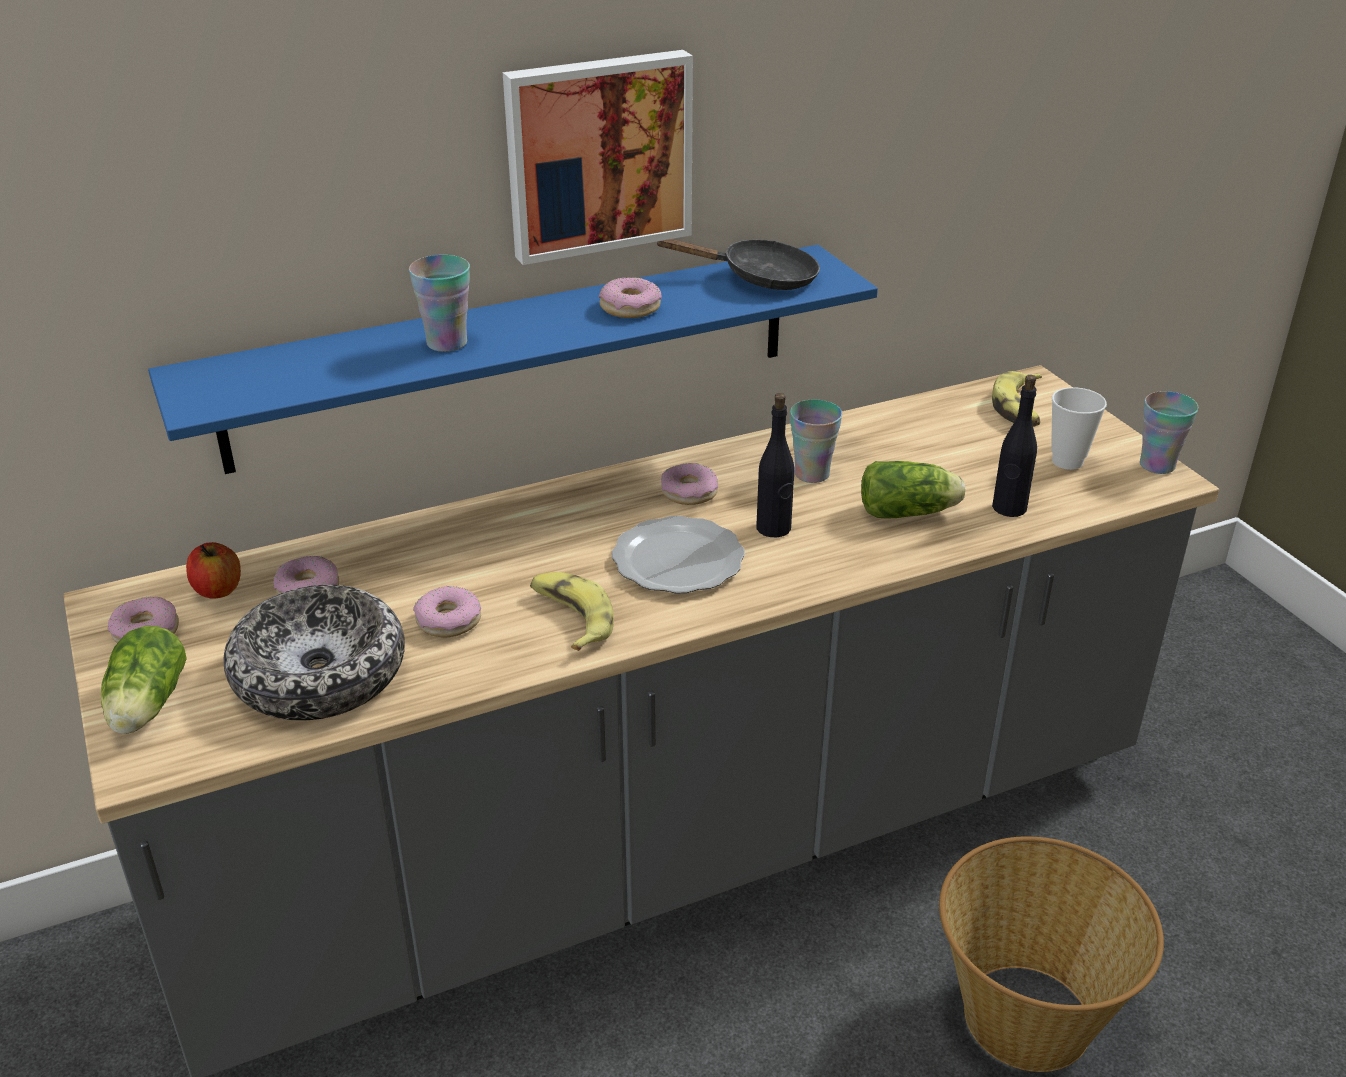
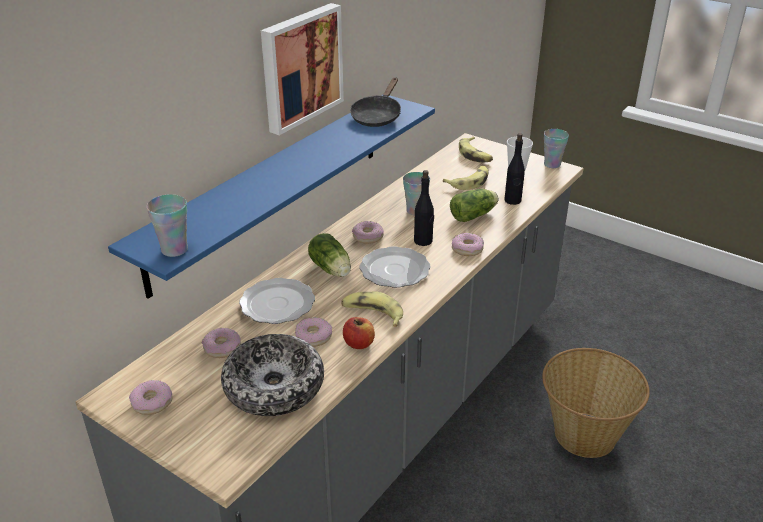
camera: 30 degrees left, 0 degrees up
lettuce [101,626,187,734] -> lettuce moved to [308,233,351,277]
apple [186,542,241,598] -> apple moved to [343,317,375,349]
cup [409,255,470,352] -> cup moved to [146,194,188,257]
donut [599,277,662,318] -> donut moved to [452,233,484,256]
black frying pan [657,239,820,290] -> black frying pan turned 135 degrees clockwise [350,78,401,127]
none -> plate [239,278,315,324]
none -> banana [443,166,489,190]

